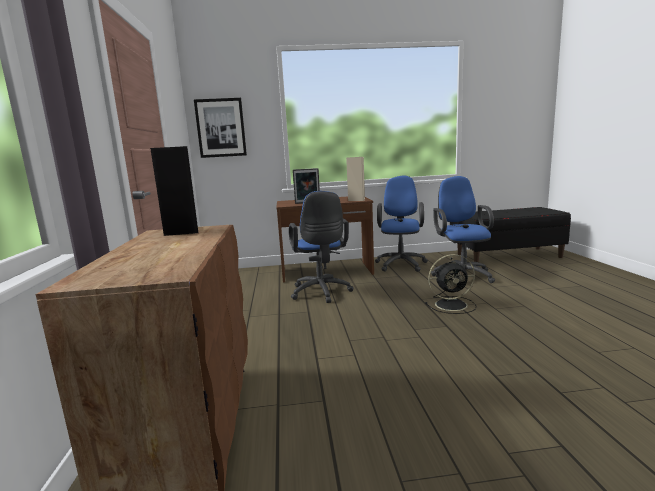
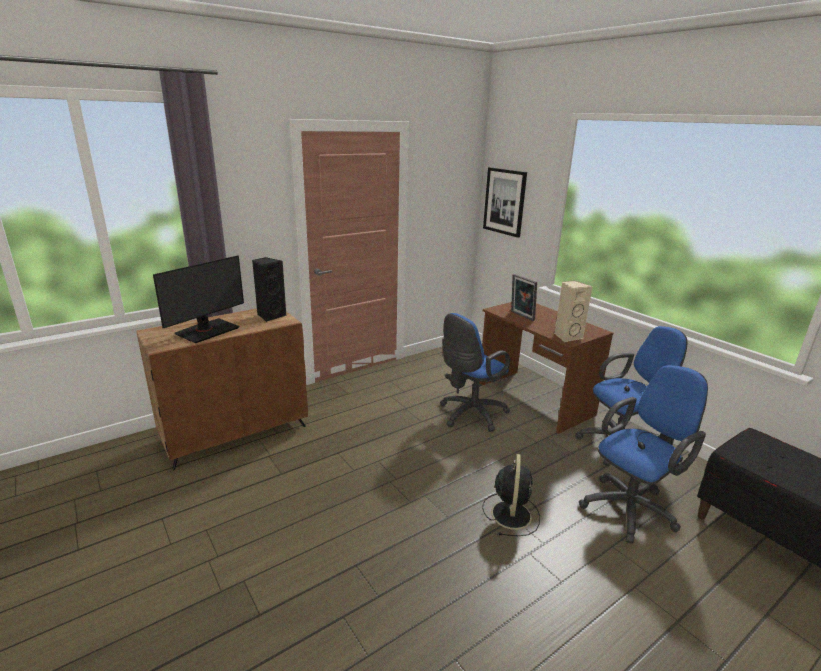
camera: 60 degrees right, 10 degrees up
black fan [425,254,476,314] -> black fan turned 135 degrees counterclockwise [482,454,540,536]
none -> monitor [153,255,244,343]

